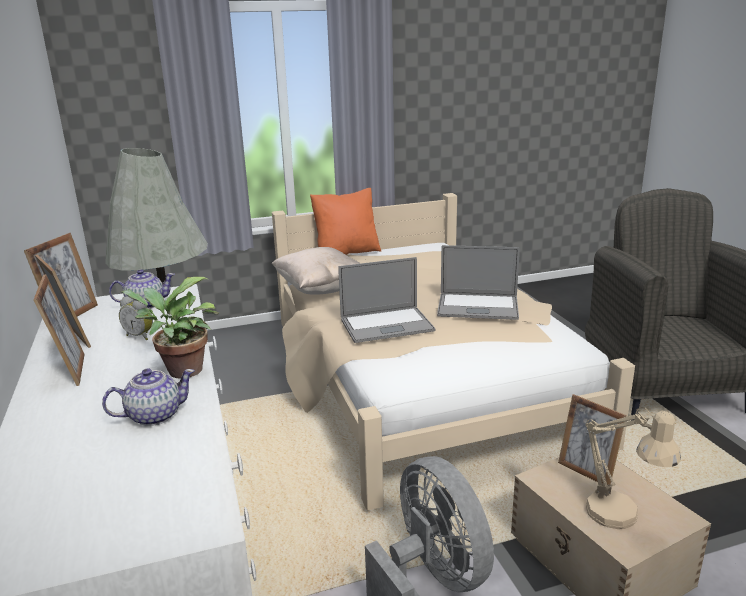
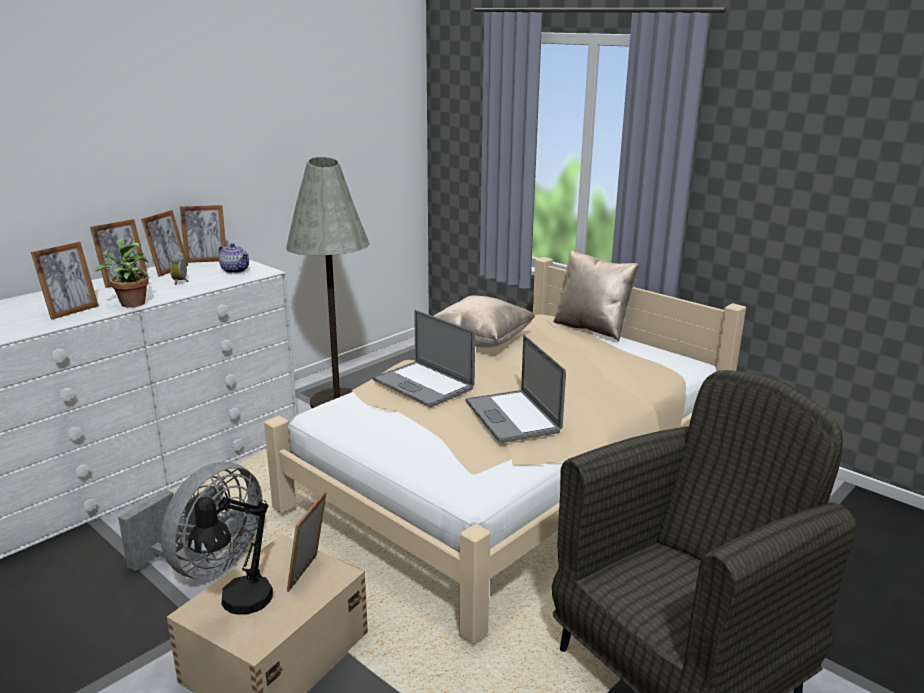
camera: 60 degrees right, 0 degrees up
teapot [102,368,195,426] -> picture frame [31,242,99,320]
orange pillow [310,188,381,255] -> beige pillow [553,250,639,341]
beige table lamp [585,407,681,529] -> black table lamp [188,491,273,615]

